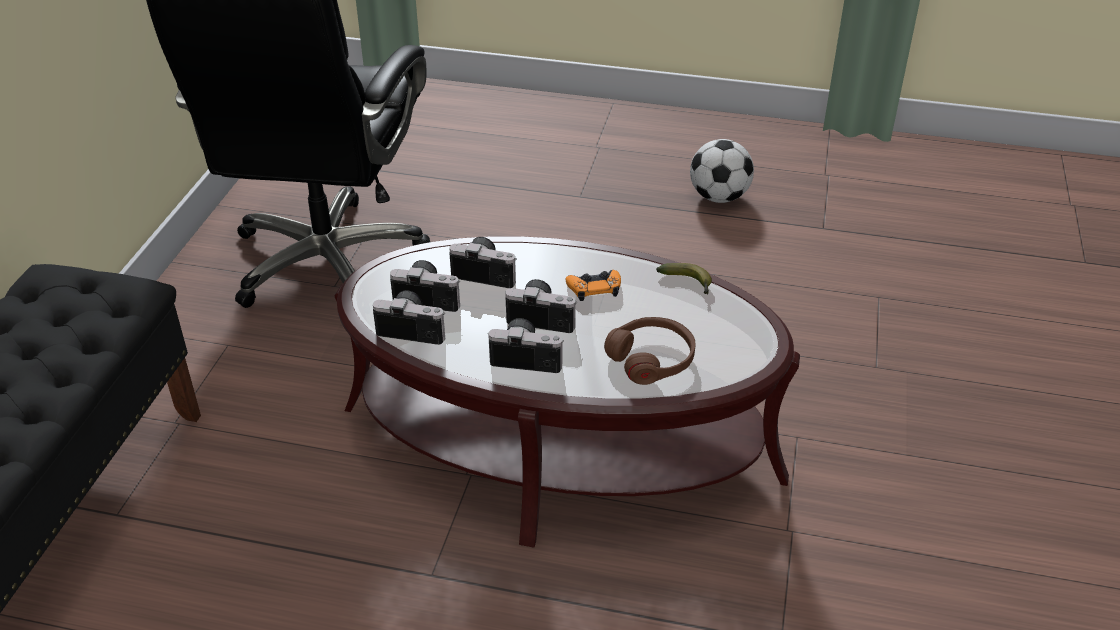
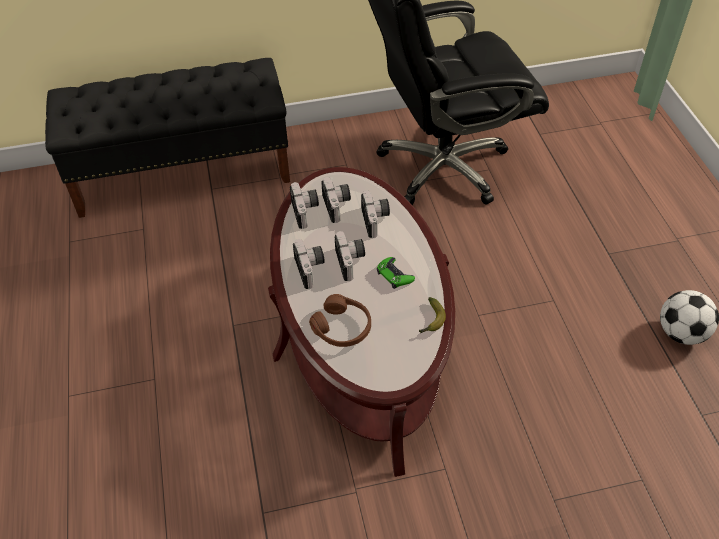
camera: 65 degrees right, 10 degrees up
orange game controller [566,270,621,301] -> green game controller [377,257,415,289]

